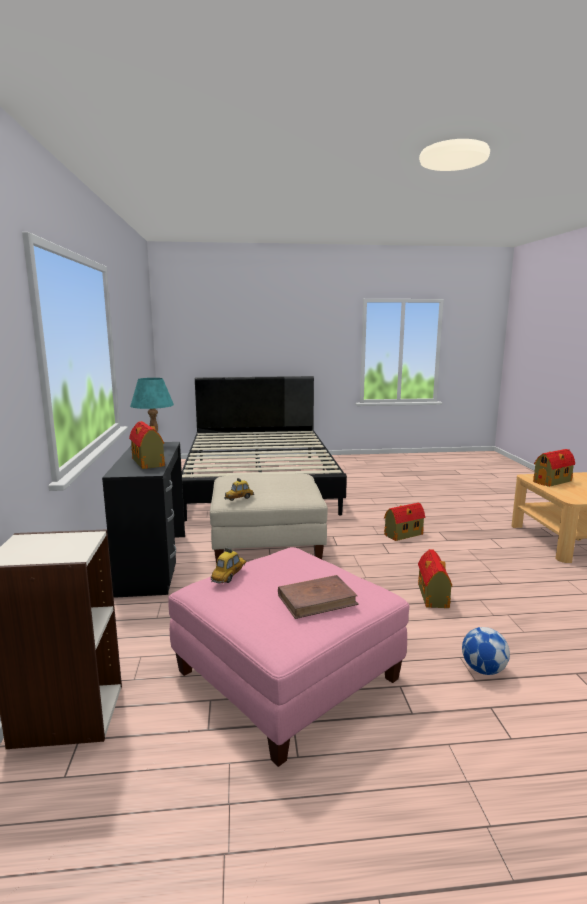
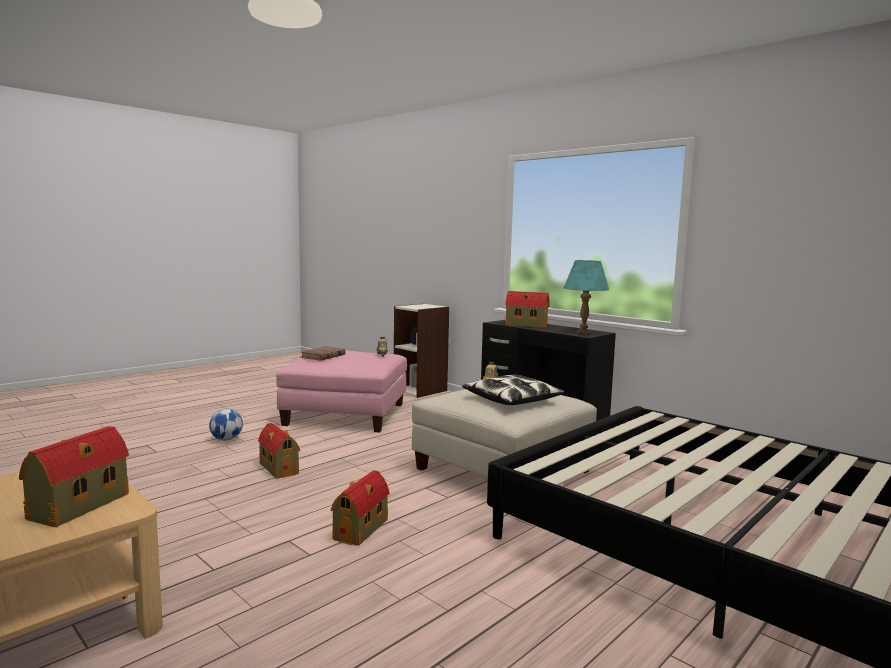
camera: 140 degrees right, 5 degrees down
none -> pillow [462,375,564,405]

